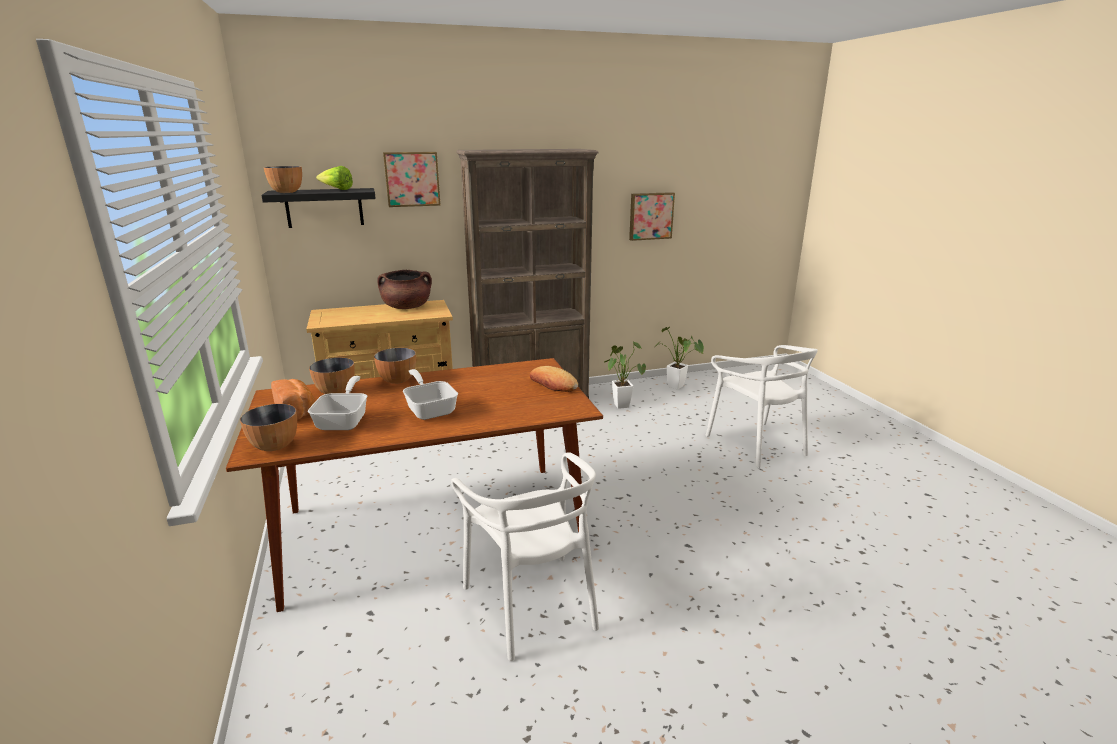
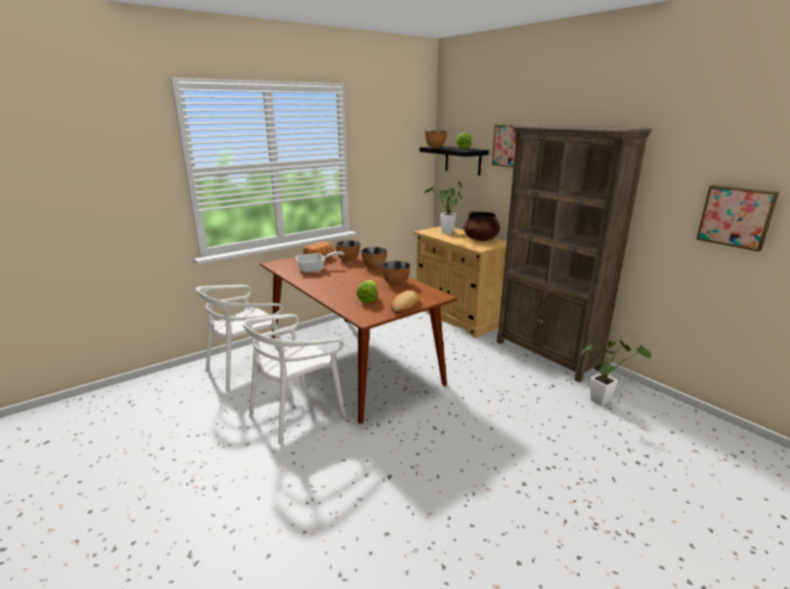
camera: 70 degrees right, 0 degrees up
bowl [240,404,297,451] -> bowl moved to [382,261,410,286]
frying pan [403,369,458,420] -> none
potted plant [656,327,704,390] -> potted plant moved to [424,182,462,234]
white chair [706,345,818,468] -> white chair moved to [196,285,283,392]
none -> lettuce [356,280,377,303]

